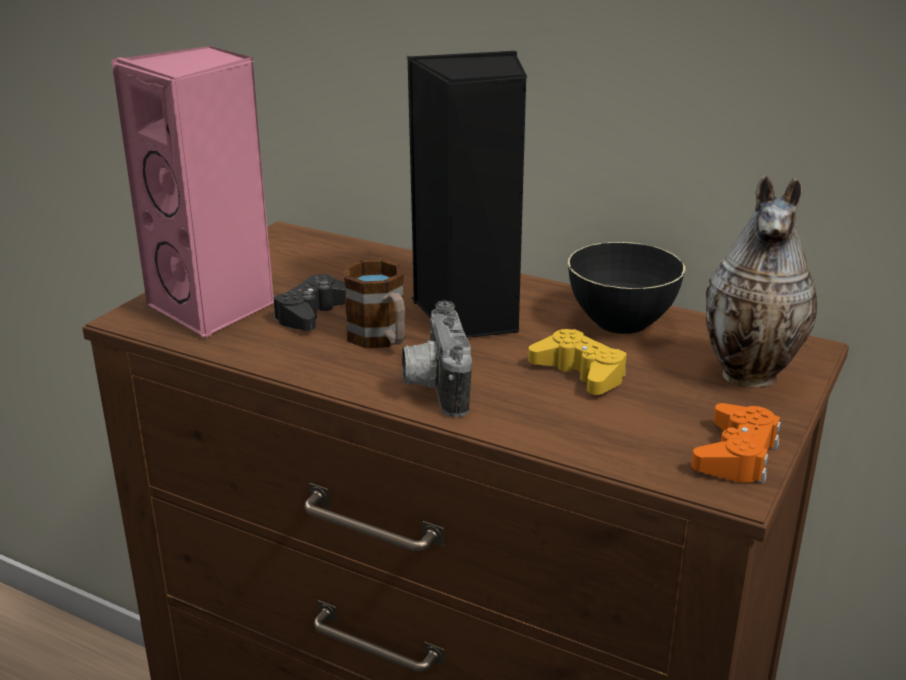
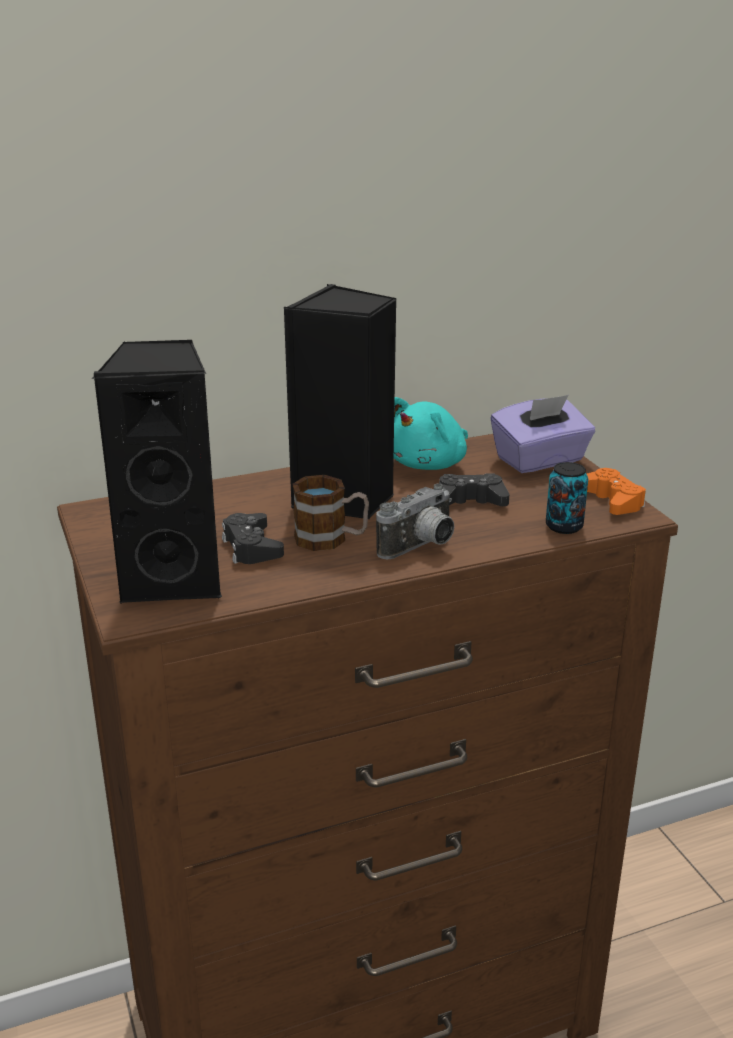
camera: 50 degrees left, 0 degrees up
pink speaker [112,46,274,339] -> black speaker [92,340,222,603]
camera [402,301,472,417] -> camera turned 75 degrees counterclockwise [376,484,455,559]
yellow game controller [528,329,627,395] -> black game controller [439,474,509,506]
black bowl [568,242,685,334] -> turquoise plush toy [394,397,468,470]
vase [706,174,817,387] -> purple tissue box [491,395,595,473]
none -> can [546,462,588,534]

